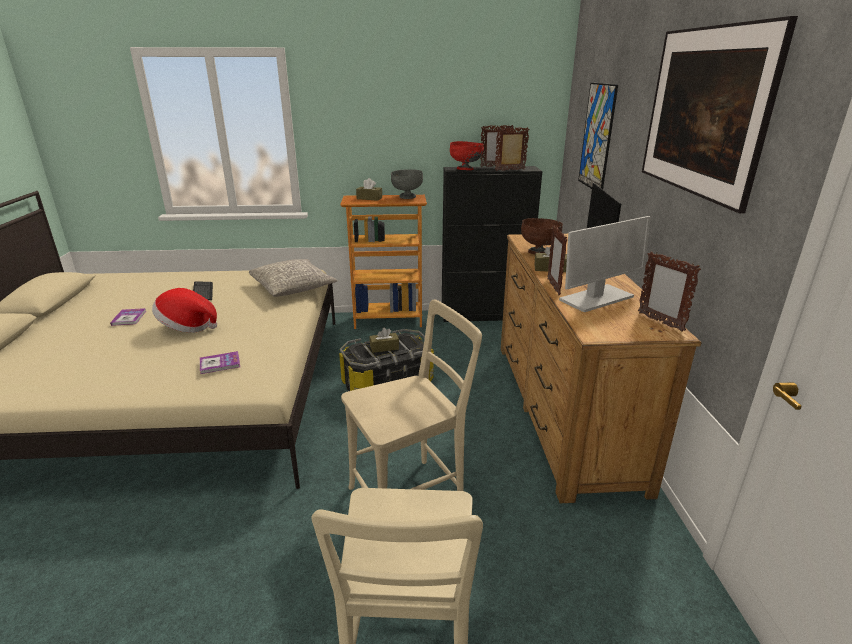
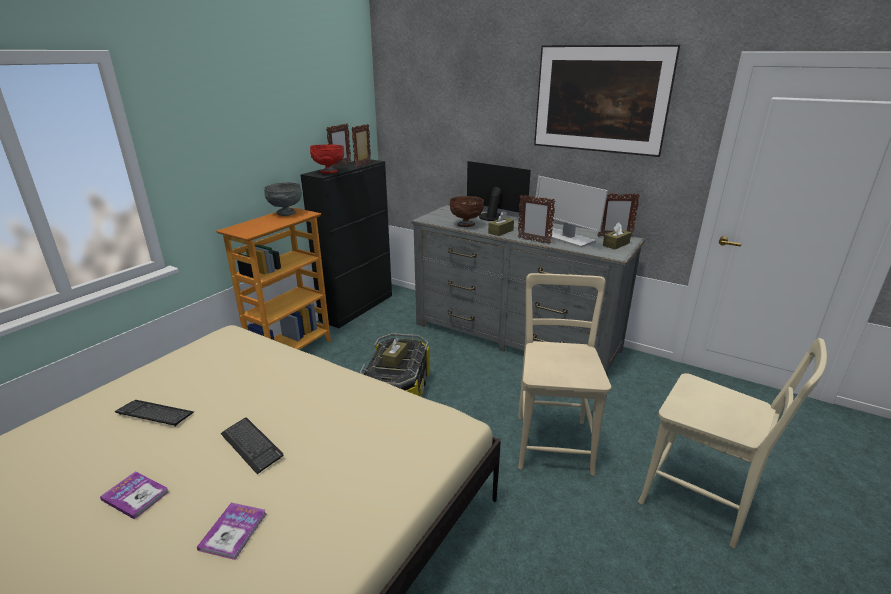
camera: 55 degrees left, 0 degrees up
hat [152,288,217,333] -> keyboard [221,417,283,474]
book [200,351,240,374] -> book moved to [197,503,266,560]
grey pillow [249,259,338,297] -> none
brown tissue box [356,178,382,201] -> brown tissue box moved to [603,222,631,249]
brown dresser [501,234,702,503] -> grey dresser [411,205,645,377]
monitor [559,216,651,312] -> monitor turned 135 degrees clockwise [535,176,608,248]
picture [578,83,618,189] -> none

